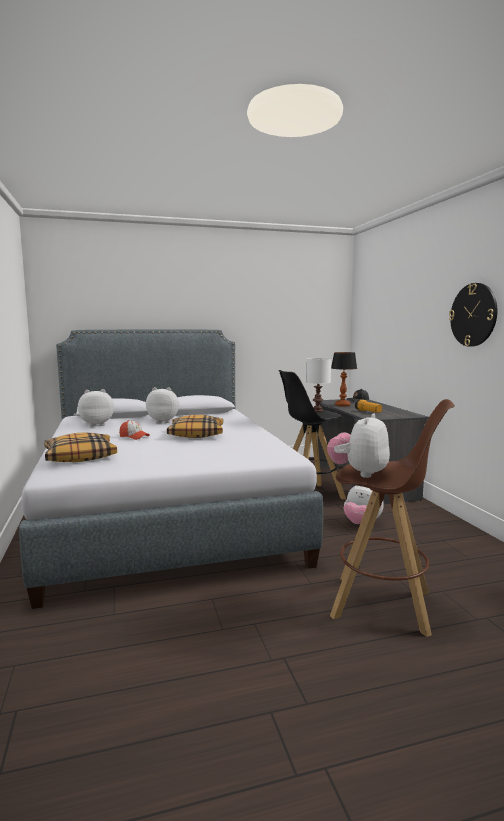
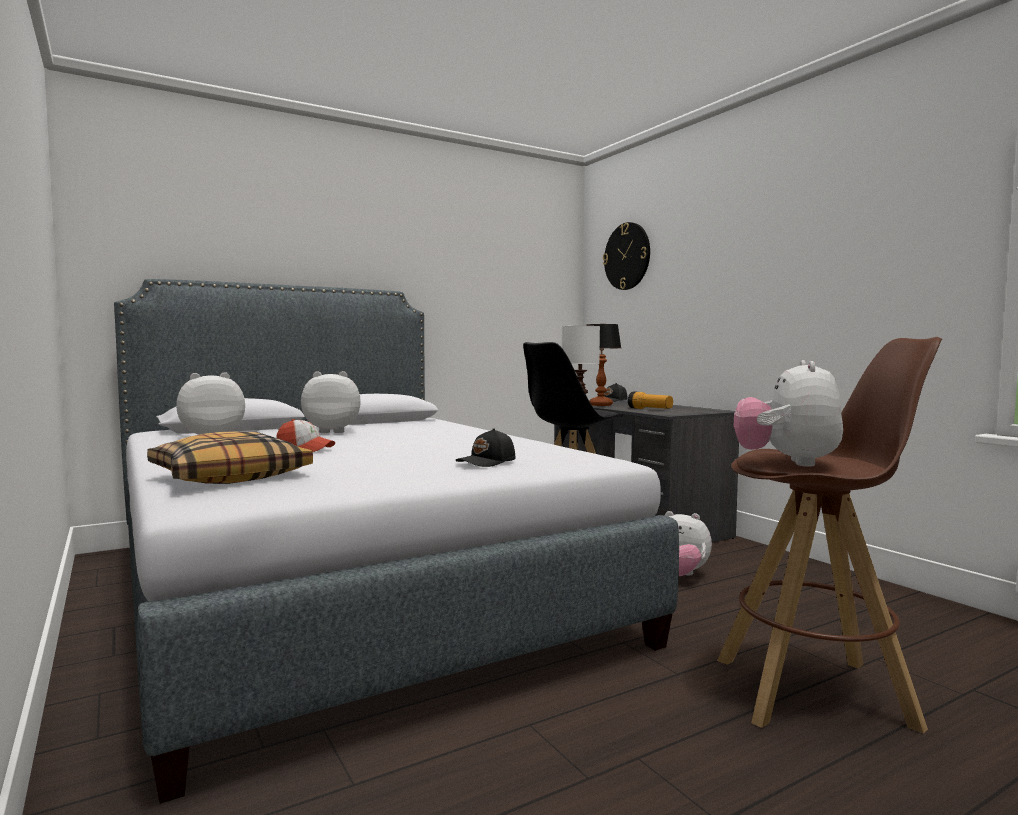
camera: 15 degrees left, 5 degrees down
pillow [167,415,223,438] -> none
wall clock [449,283,497,347] -> wall clock moved to [603,222,650,290]
none -> black cap [456,429,515,467]

